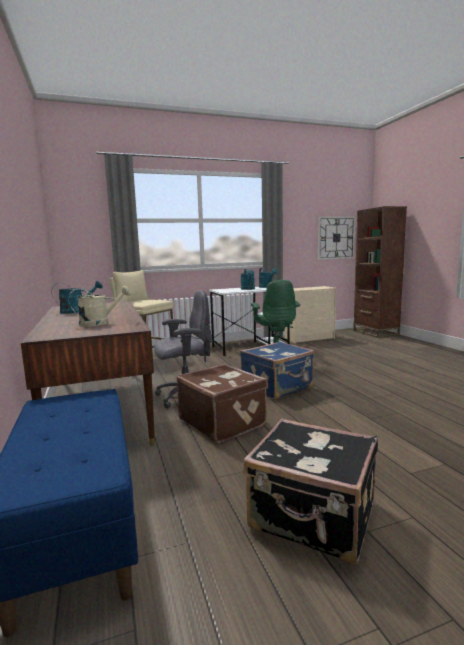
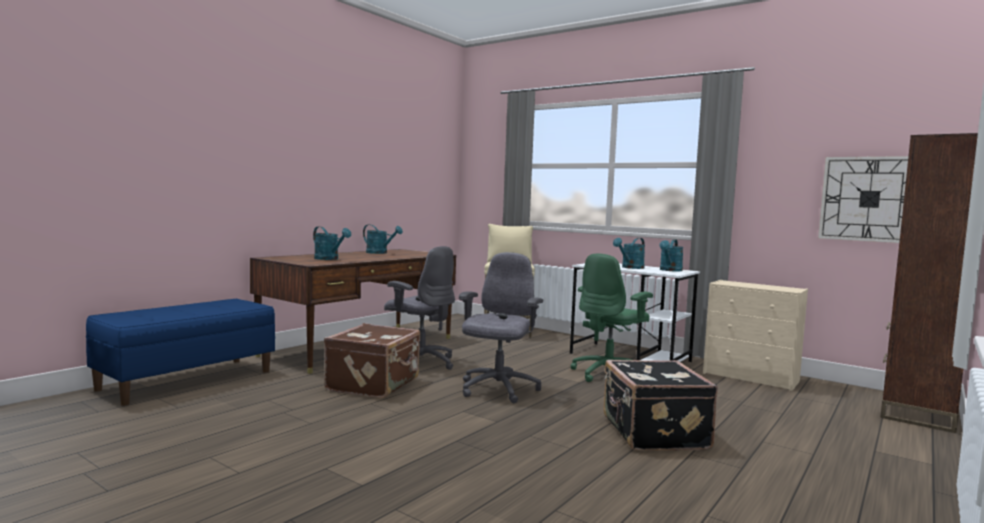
camera: 55 degrees right, 5 degrees down
beige watering can [69,286,131,327] -> turquoise watering can [313,226,351,260]
blue suitcase [240,341,315,400] -> grey office chair [459,252,543,403]
black suitcase [243,418,378,564] -> black suitcase moved to [603,360,718,451]

